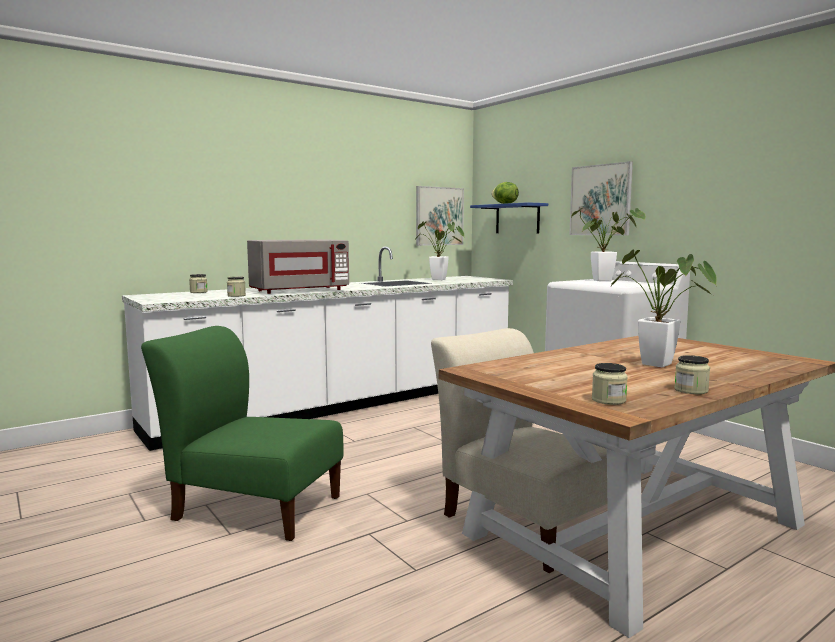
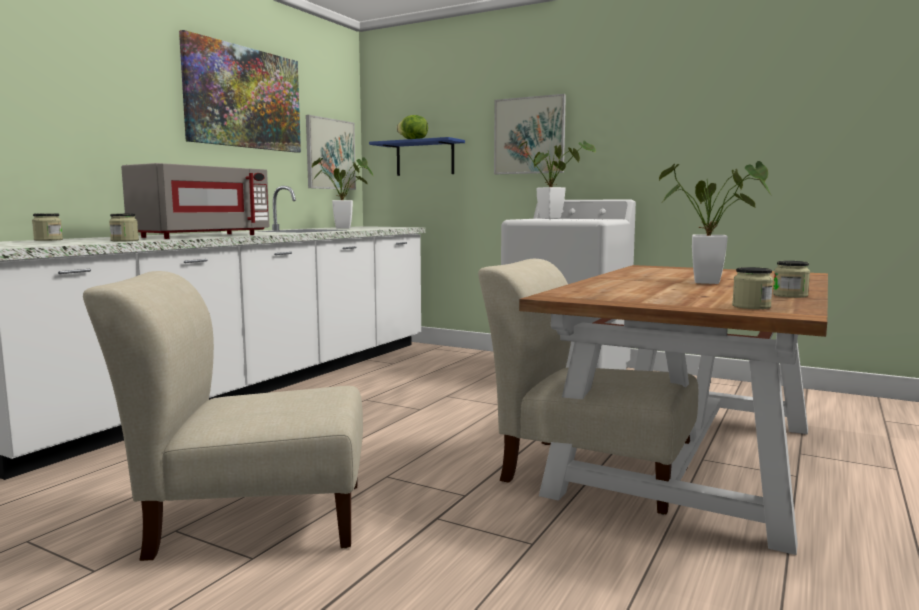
camera: 25 degrees left, 0 degrees up
green chair [141,326,343,541] -> beige chair [83,271,363,561]
none -> picture [179,30,301,153]

